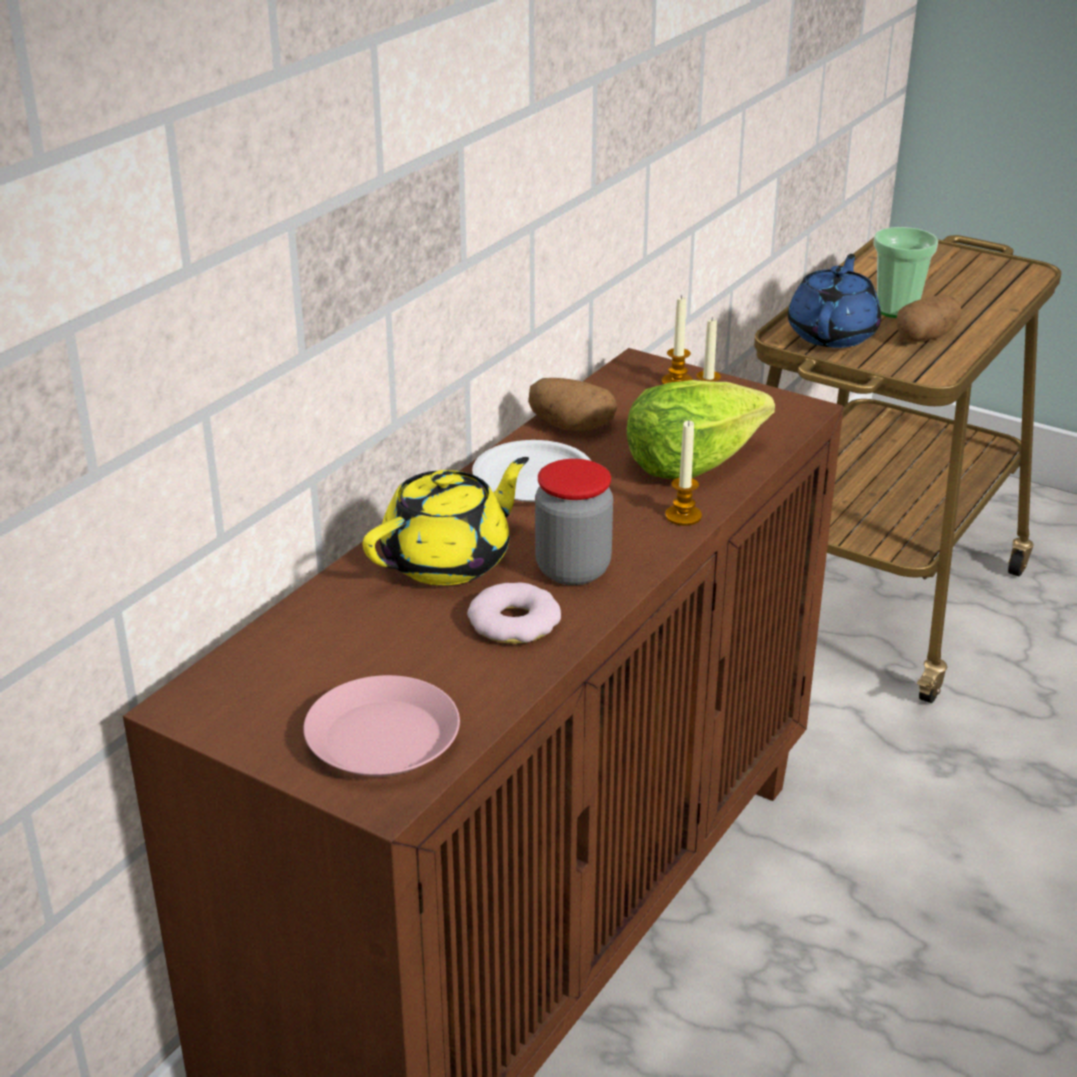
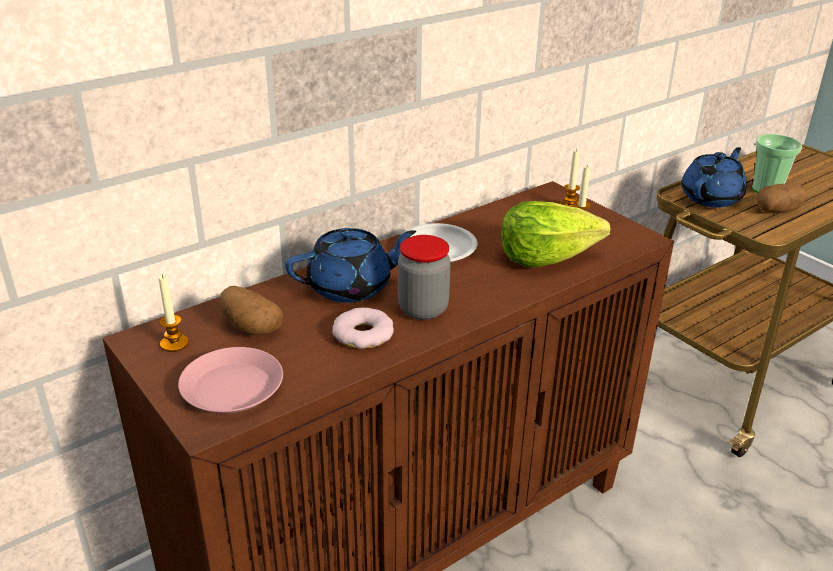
camera: 20 degrees right, 0 degrees up
yellow teapot [363,457,529,585] -> blue teapot [285,228,416,303]
potato [528,378,617,431] -> potato moved to [220,286,283,335]
candle [665,421,702,526] -> candle moved to [159,274,189,352]

